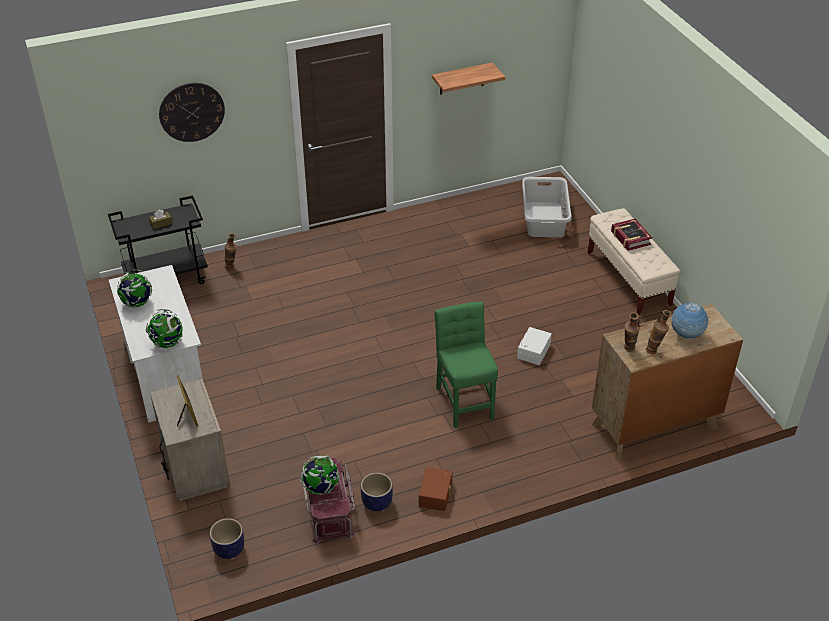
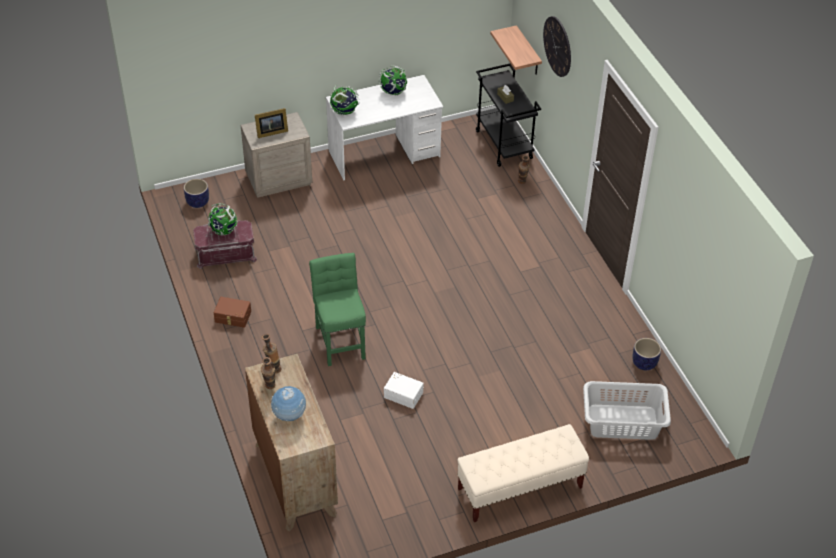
camera: 90 degrees right, 5 degrees up
planter [361,473,393,511] -> planter moved to [632,338,661,370]
shelf [432,62,505,95] -> shelf moved to [490,25,542,75]
green chair [434,301,498,428] -> green chair turned 90 degrees counterclockwise [309,253,366,366]
book [611,219,652,251] -> none

